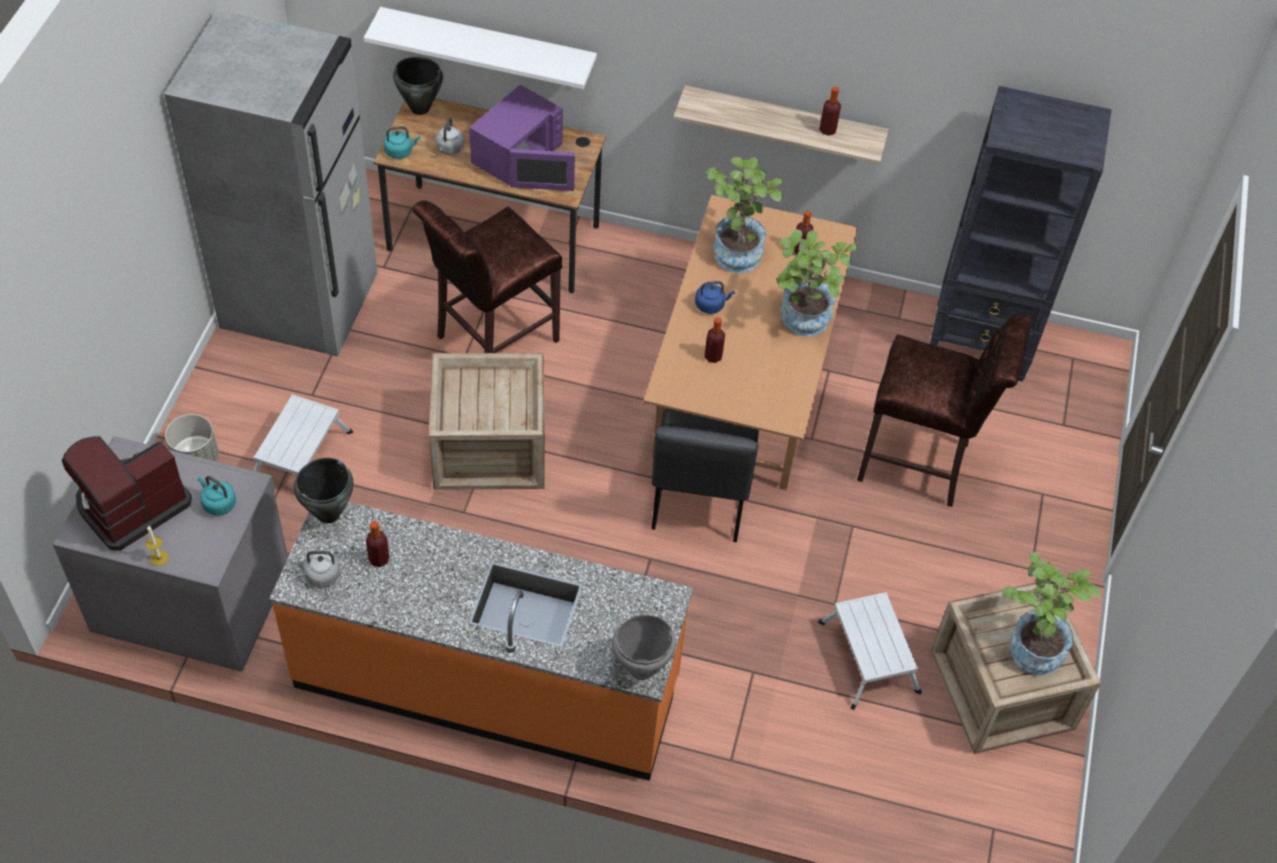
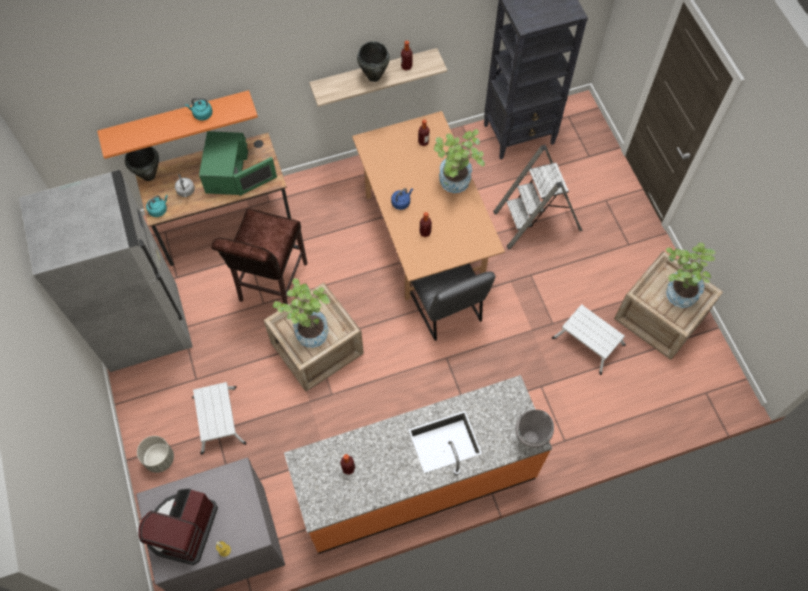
camera: 30 degrees left, 10 degrees up
turquoise kettle [198,476,236,516] -> turquoise kettle moved to [185,98,213,121]
black cooking pot [294,458,353,524] -> black cooking pot moved to [357,41,390,82]
grey kettle [294,551,340,588] -> none
white shelf [364,7,597,89] -> orange shelf [97,90,258,159]
purple microwave [469,85,575,191] -> green microwave [199,131,277,196]
potted plant [705,157,783,273] -> potted plant moved to [273,278,330,348]
brown stool [857,313,1032,507] -> grey step ladder [493,145,583,250]

